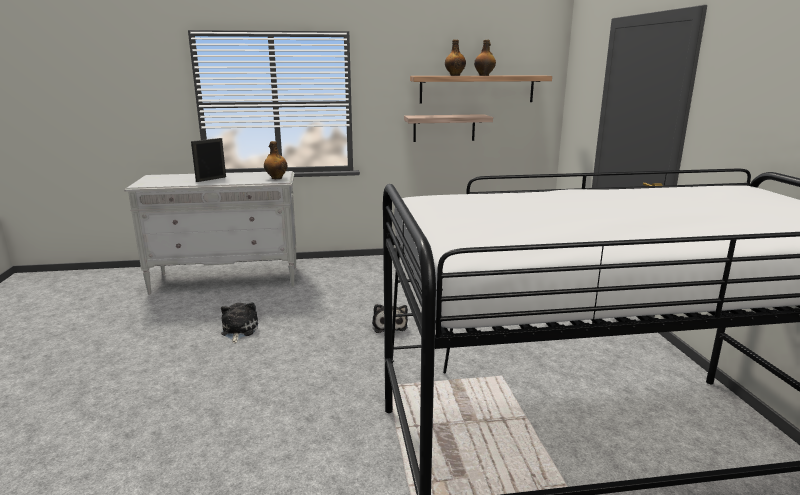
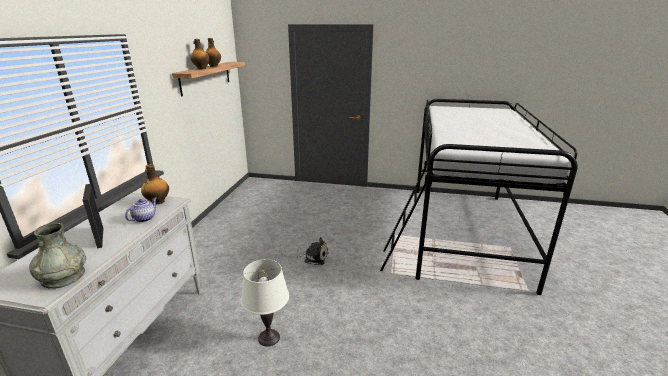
camera: 70 degrees left, 5 degrees up
plush toy [221,302,258,343] -> white table lamp [241,259,289,346]
shelf [404,114,493,142] -> none
none -> grey vase [29,223,86,289]
none -> teapot [125,197,157,222]

